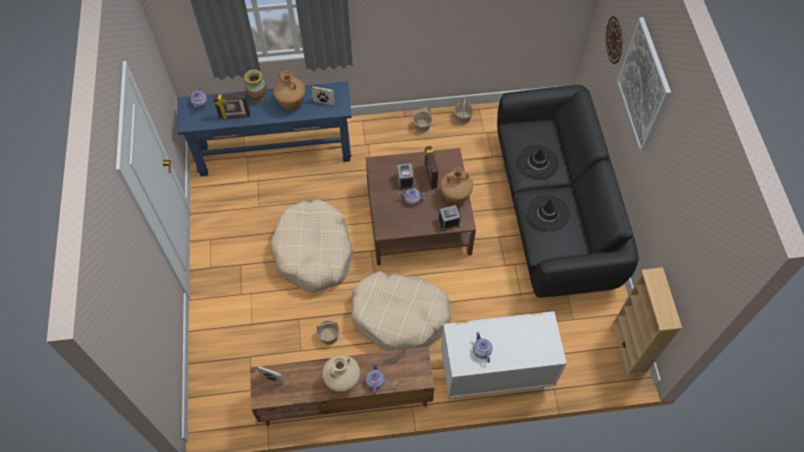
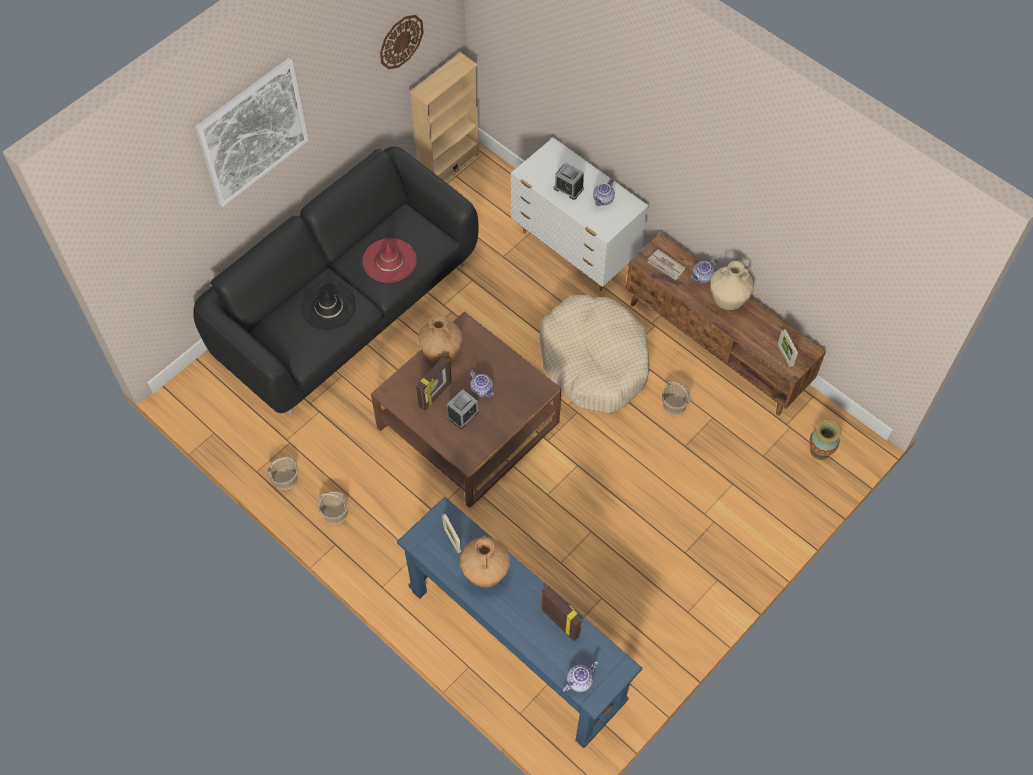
camera: 130 degrees left, 0 degrees up
vase [244,69,267,103] -> vase moved to [809,420,841,460]
beige dog bed [271,199,353,293] -> none
alarm clock [437,205,461,231] -> alarm clock moved to [554,163,584,200]
black hat [527,195,569,231] -> red hat [362,238,417,283]
wall clock [606,16,623,64] -> wall clock moved to [380,15,424,69]
none -> newspaper [648,249,686,280]

